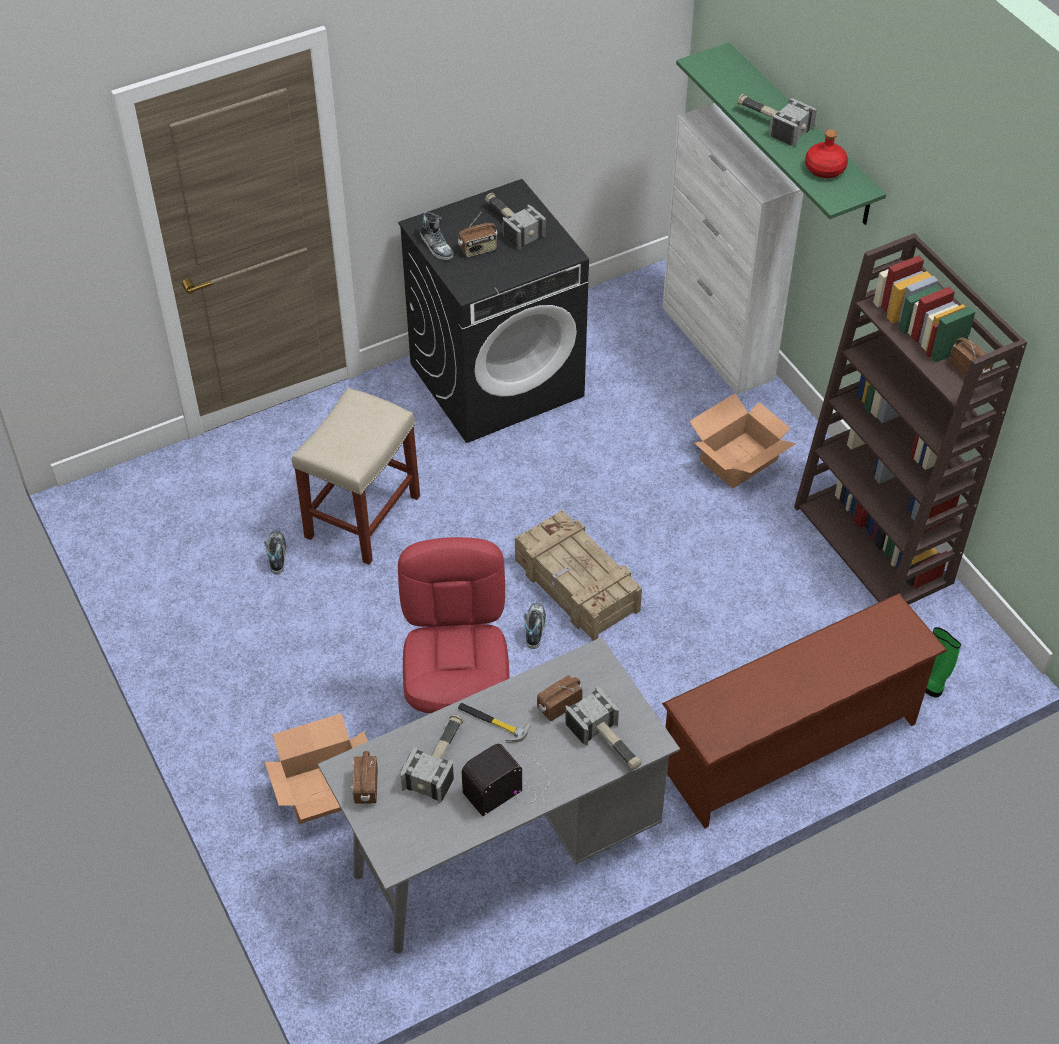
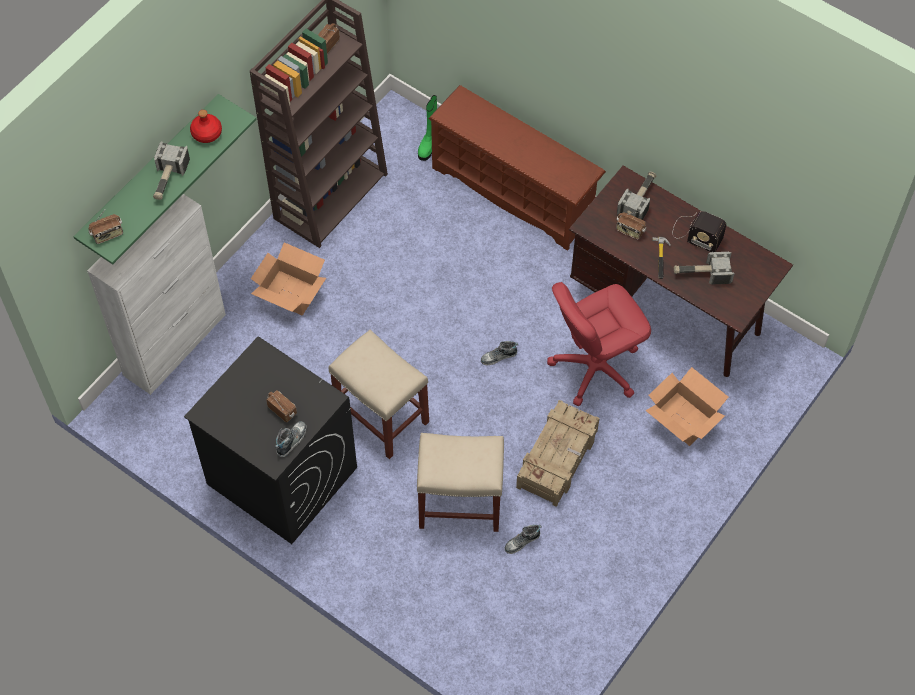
camera: 115 degrees left, 10 degrees up
grey desk [318,637,680,954] -> brown desk [569,165,793,377]
radio [351,751,378,804] -> radio moved to [88,210,123,244]
hammer [485,193,546,250] -> none
crate [515,510,642,641] -> crate moved to [516,400,600,507]
none -> beige stool [329,330,429,459]

